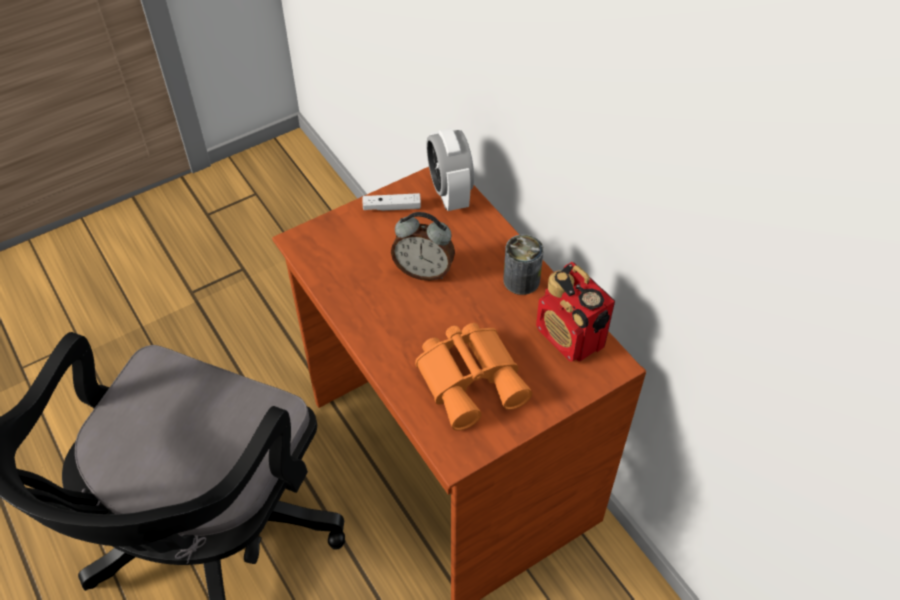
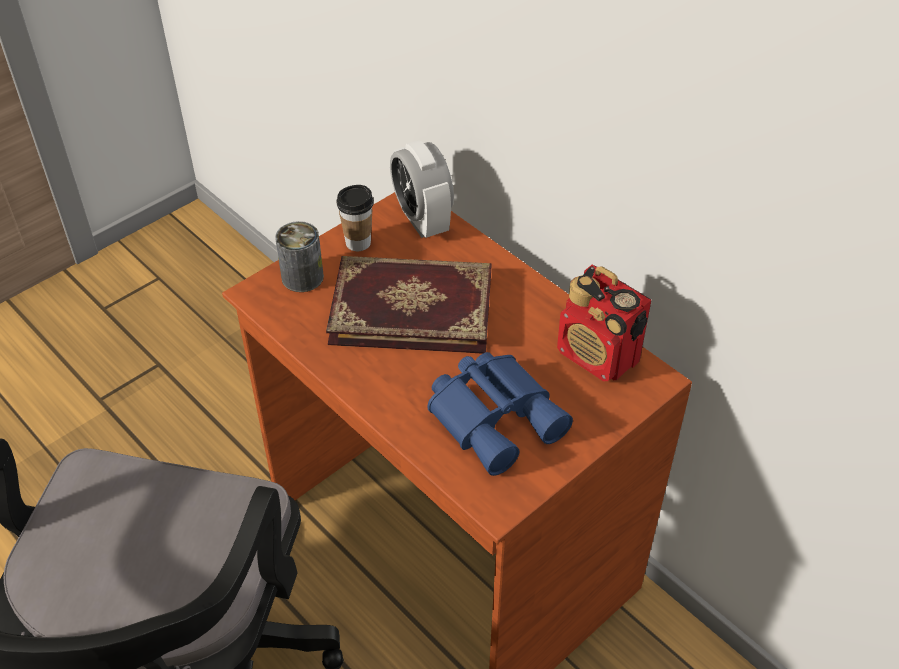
camera: 10 degrees left, 5 degrees down
white game controller [363,193,421,211] -> cup [336,185,373,251]
alarm clock [391,212,455,281] -> book [326,256,491,354]
orange binoculars [415,323,532,431] -> blue binoculars [428,352,573,476]
can [503,234,544,295] -> can moved to [275,221,324,292]

